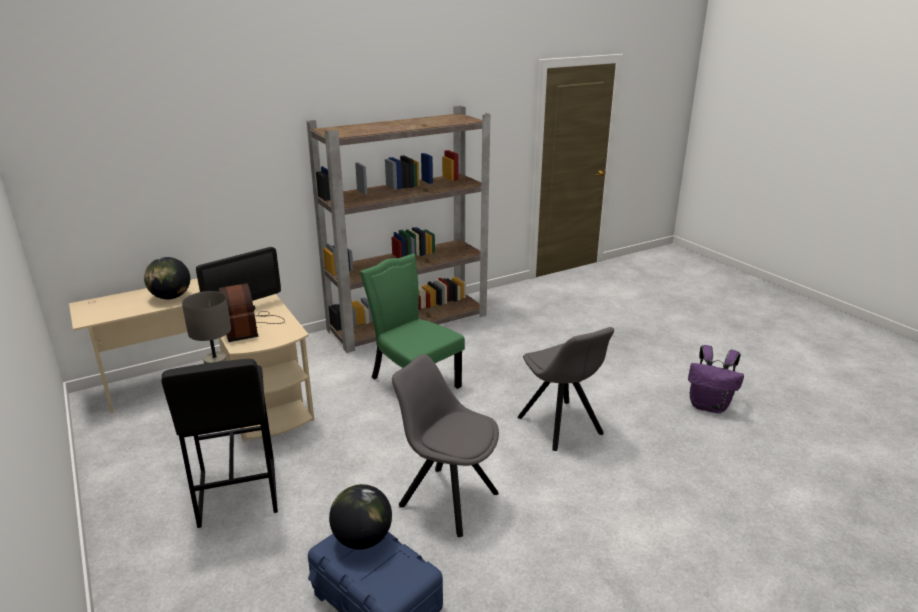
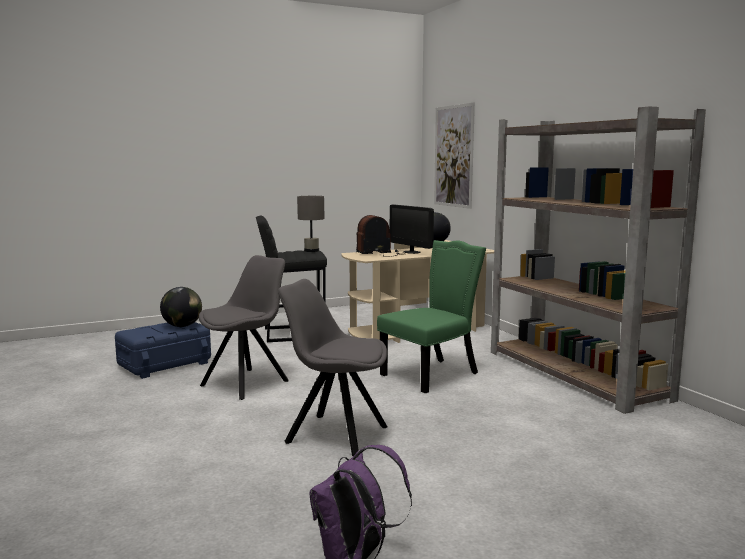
camera: 95 degrees right, 15 degrees down
grey chair [517,327,614,451] -> grey chair turned 45 degrees clockwise [278,279,387,456]
none -> picture [434,103,475,209]

